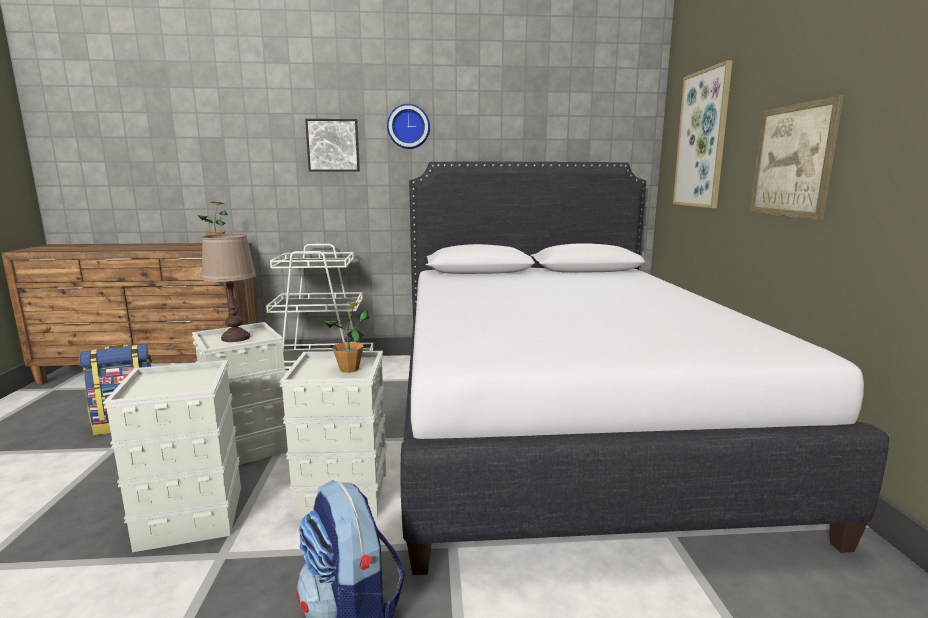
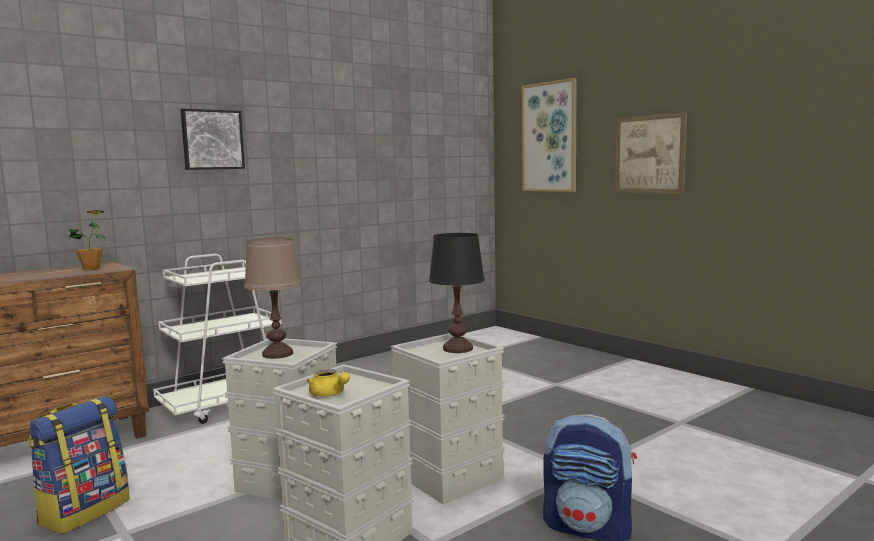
camera: 35 degrees left, 5 degrees down
potted plant [322,301,370,373] -> black table lamp [429,233,485,353]
wall clock [387,104,430,149] -> none
white bed [400,161,889,575] -> none
none -> yellow teapot [307,369,350,397]

